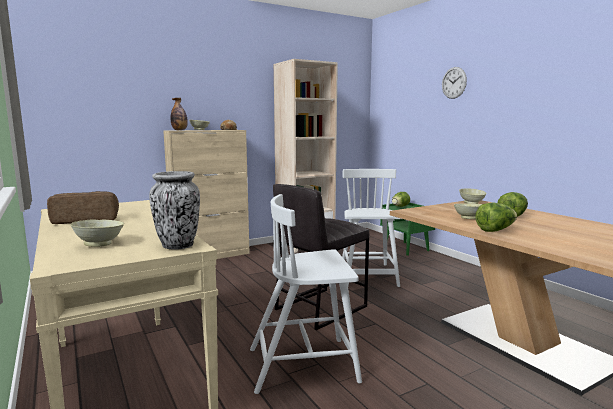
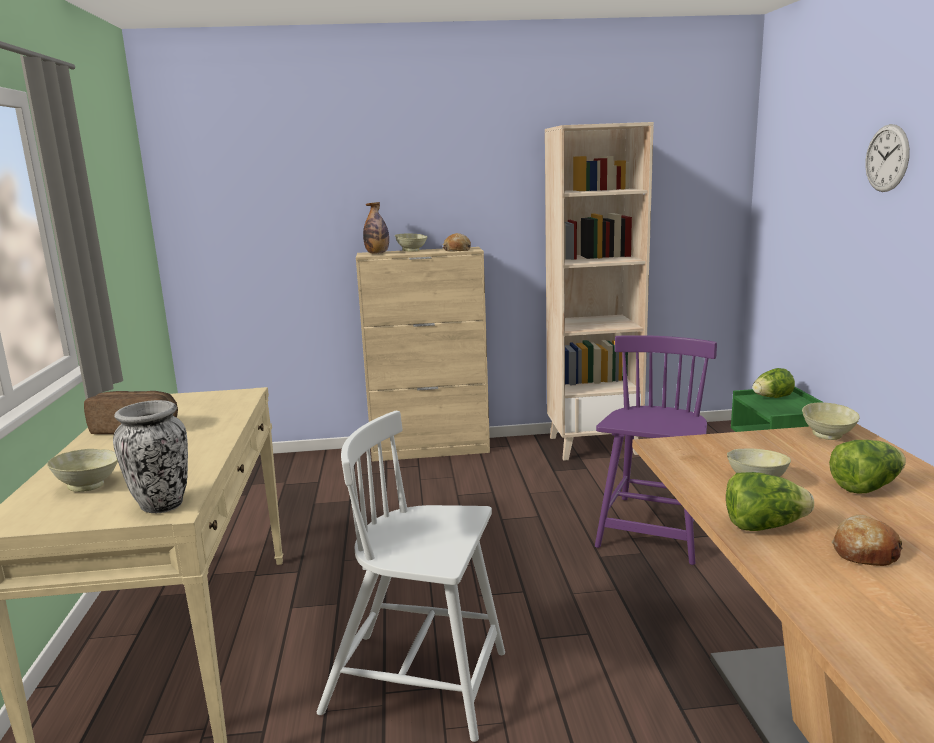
camera: 25 degrees right, 5 degrees up
grey stool [273,184,369,330] -> none
white chair [342,169,401,287] -> purple chair [595,335,717,565]
none -> bread [832,515,903,566]

